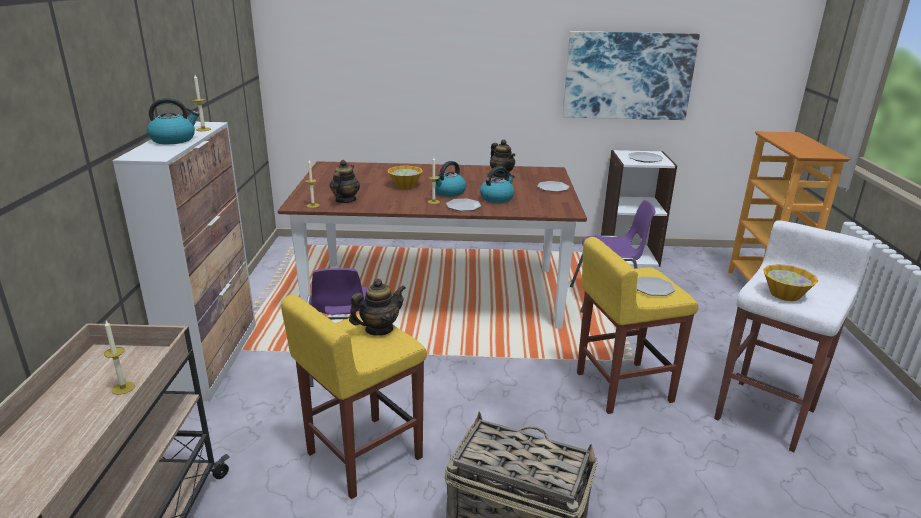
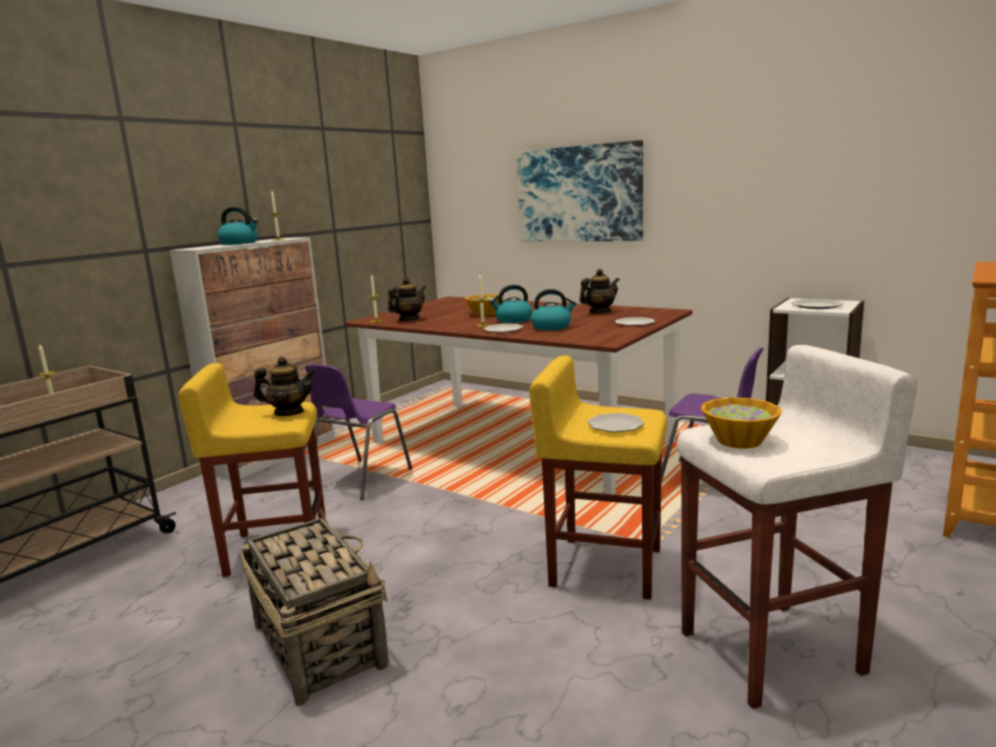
camera: 35 degrees right, 10 degrees down
teapot [490,139,515,178] -> teapot turned 120 degrees counterclockwise [579,269,619,313]
picture [563,31,700,120] -> picture moved to [516,140,643,241]

